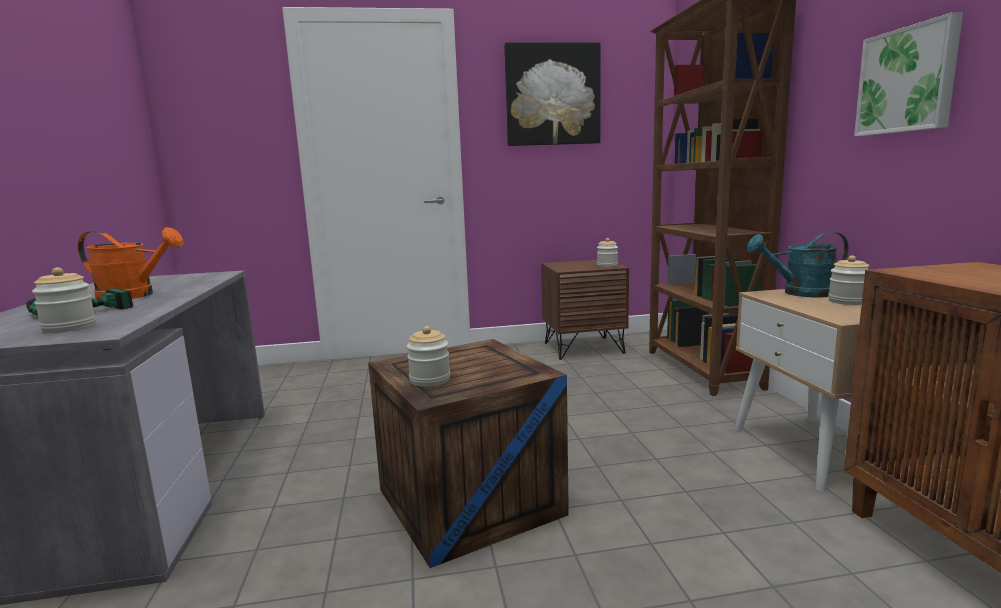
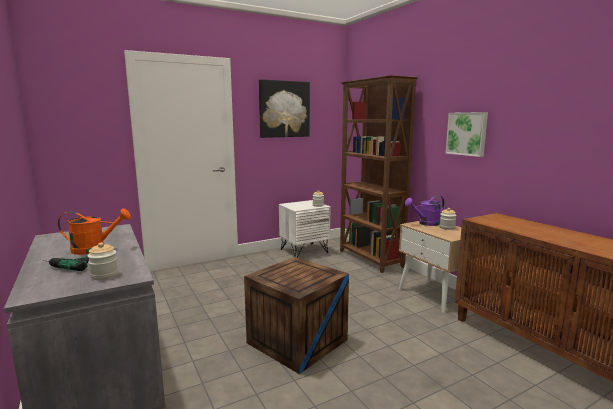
camera: 20 degrees left, 0 degrees up
jar [407,326,450,387] -> none
brown nightstand [541,260,629,360] -> white nightstand [279,200,330,257]
turquoise watering can [747,232,849,298] -> purple watering can [405,196,444,226]

